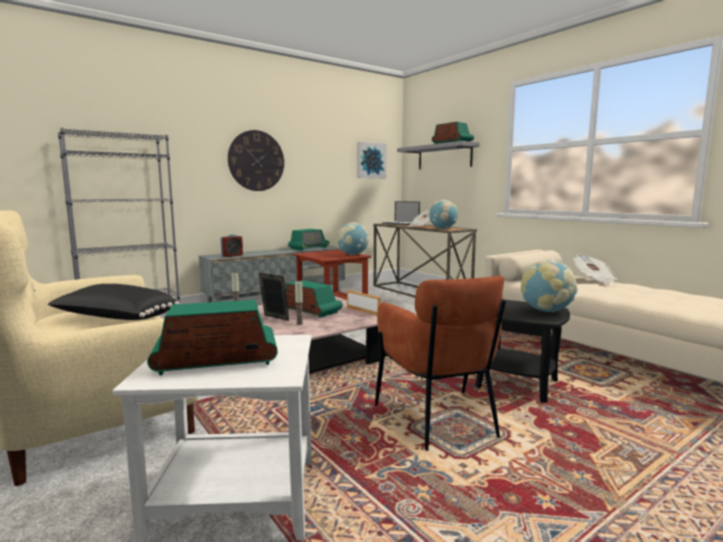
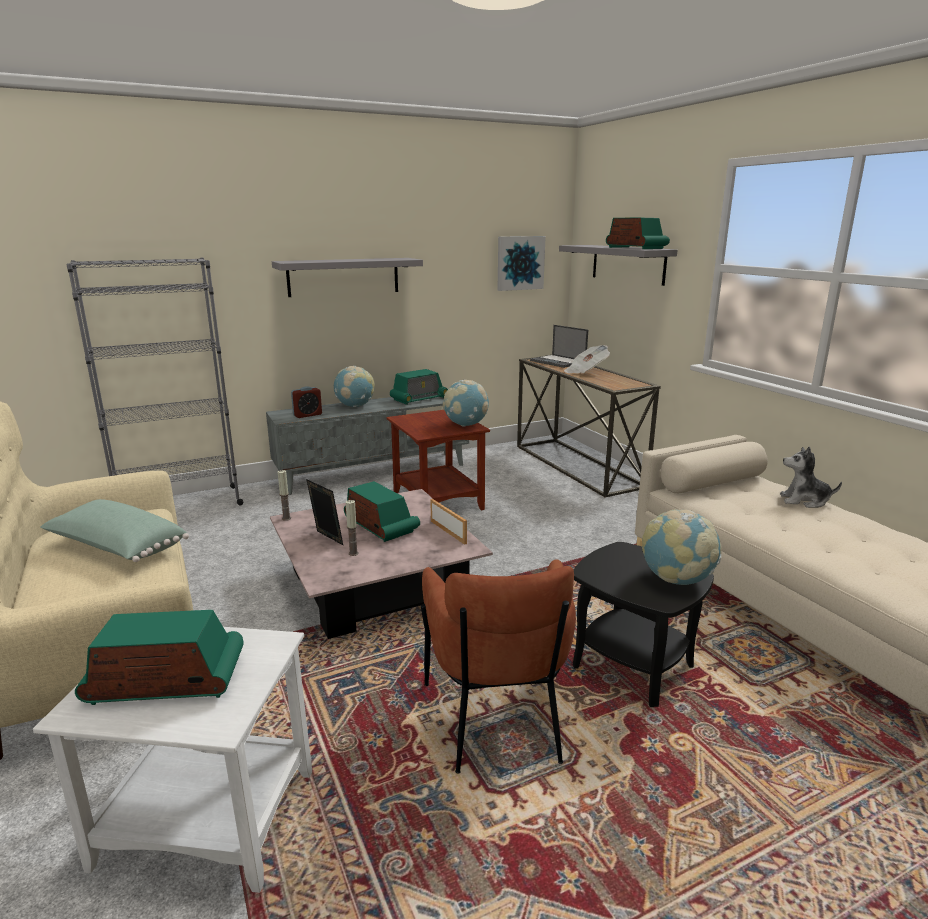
camera: 10 degrees right, 10 degrees up
black pillow [48,284,180,320] -> green pillow [40,499,189,562]
wall clock [228,130,284,191] -> grey shelf [272,258,423,297]
globe [428,200,458,229] -> globe moved to [334,366,375,407]
newspaper [573,254,618,284] -> plush toy [780,446,842,508]

